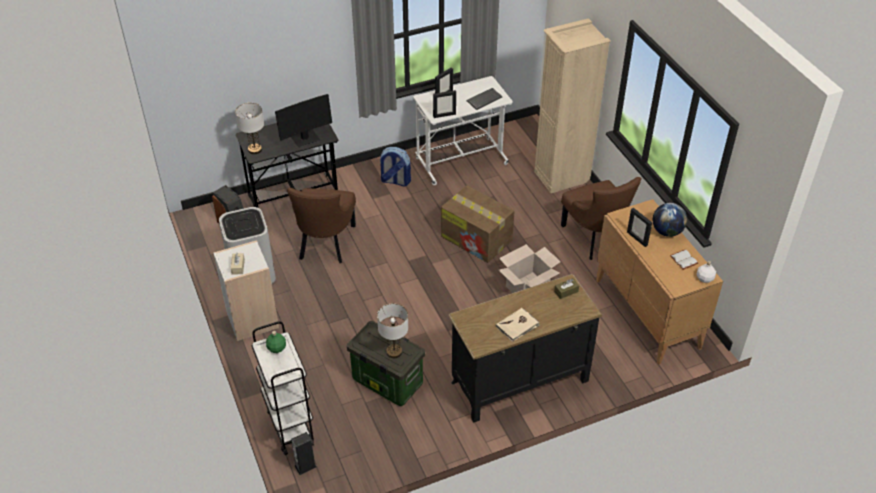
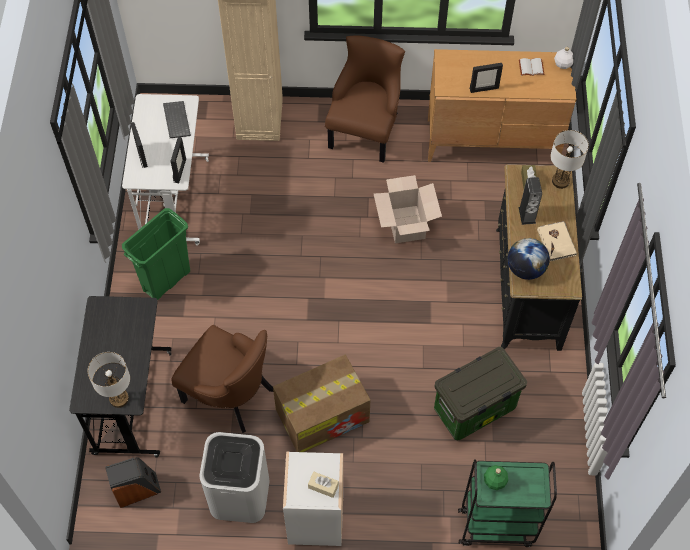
camera: 65 degrees left, 15 degrees up
white cart [252,321,314,455] -> green cart [458,460,557,547]
monitor [275,94,332,147] -> none
speaker [291,432,317,475] -> speaker moved to [519,177,542,225]
table lamp [377,303,408,358] -> table lamp moved to [551,130,589,189]
backpack [379,147,411,187] -> green trash can [122,208,190,300]
cardboard box [441,185,515,263] -> cardboard box moved to [273,355,370,452]
brown chair [561,177,641,260] -> brown chair turned 75 degrees counterclockwise [325,35,405,163]
globe [653,203,687,237] -> globe moved to [508,238,550,280]

